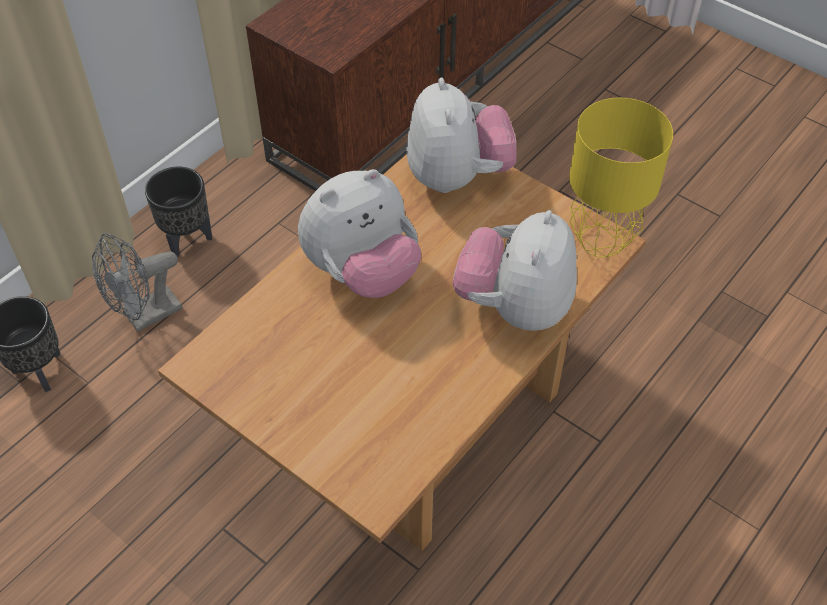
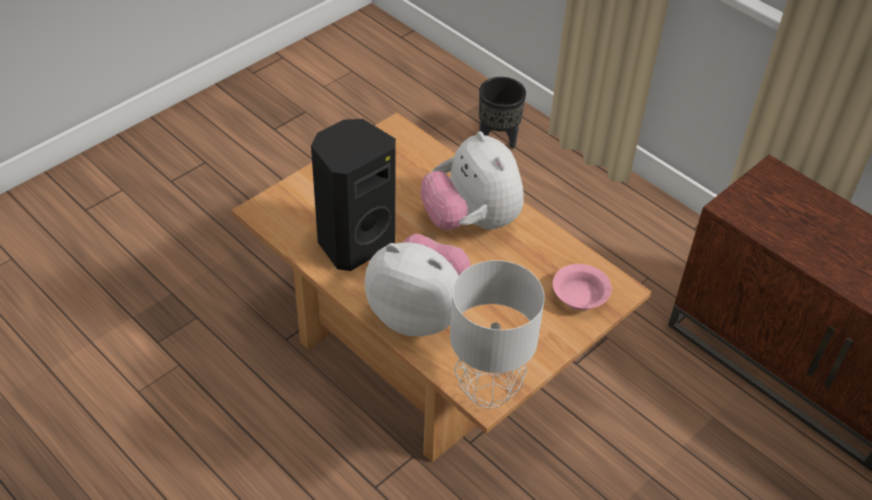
camera: 95 degrees right, 5 degrees down
grey fan [92,233,182,332] -> none
black planter [145,167,212,258] -> none
plush toy [407,78,517,193] -> pink bowl [553,264,612,310]
yellow table lamp [569,98,673,257] -> grey table lamp [450,260,545,408]
none -> black speaker [311,119,396,271]

